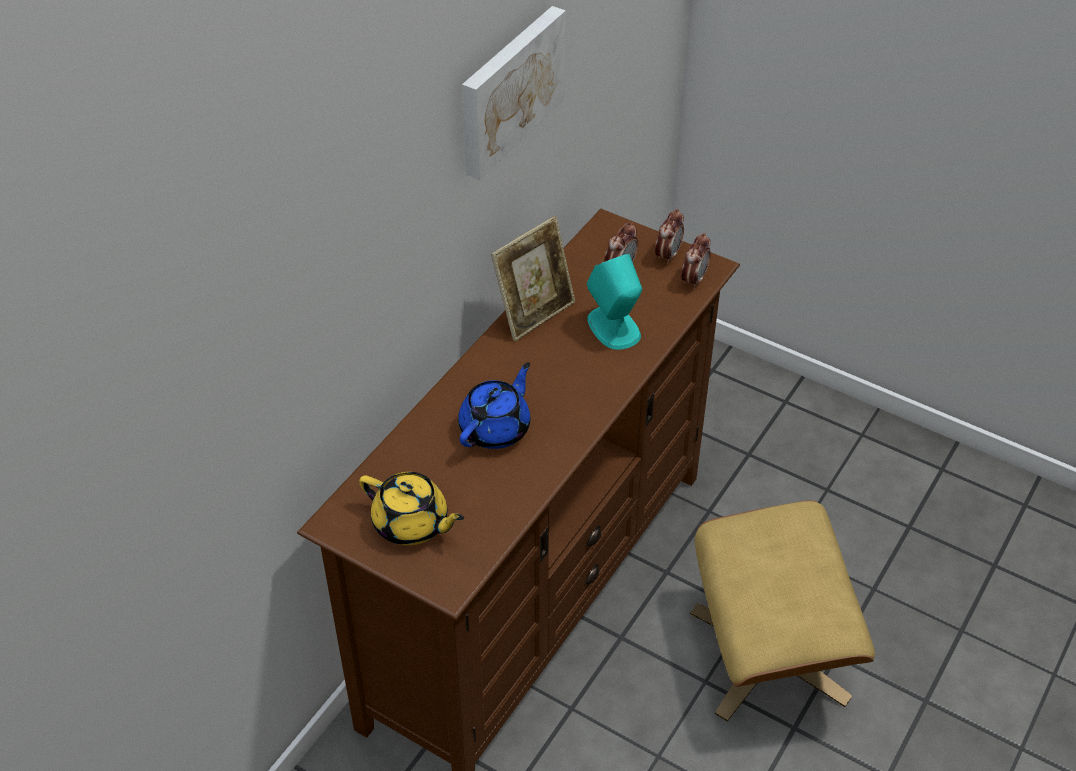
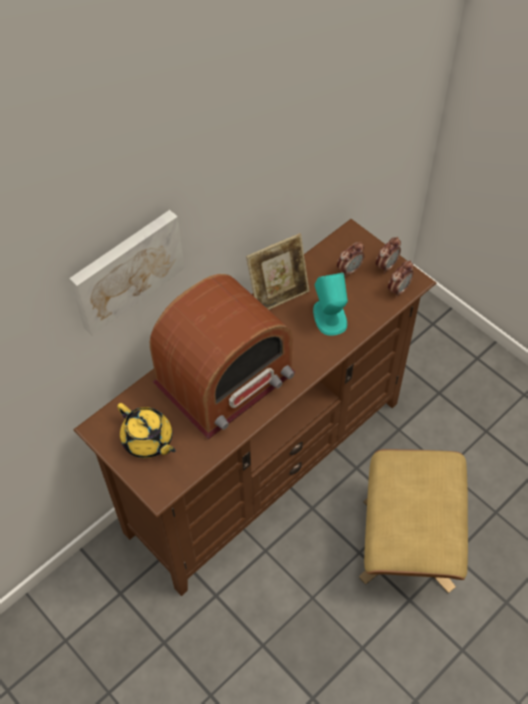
camera: 15 degrees right, 10 degrees up
blue teapot [458,362,530,449] -> radio [150,274,295,440]
picture [462,6,566,180] -> picture moved to [69,210,184,336]

